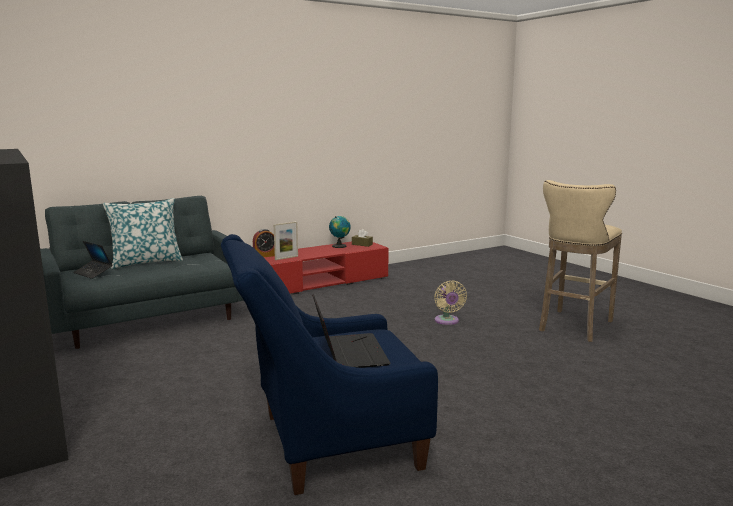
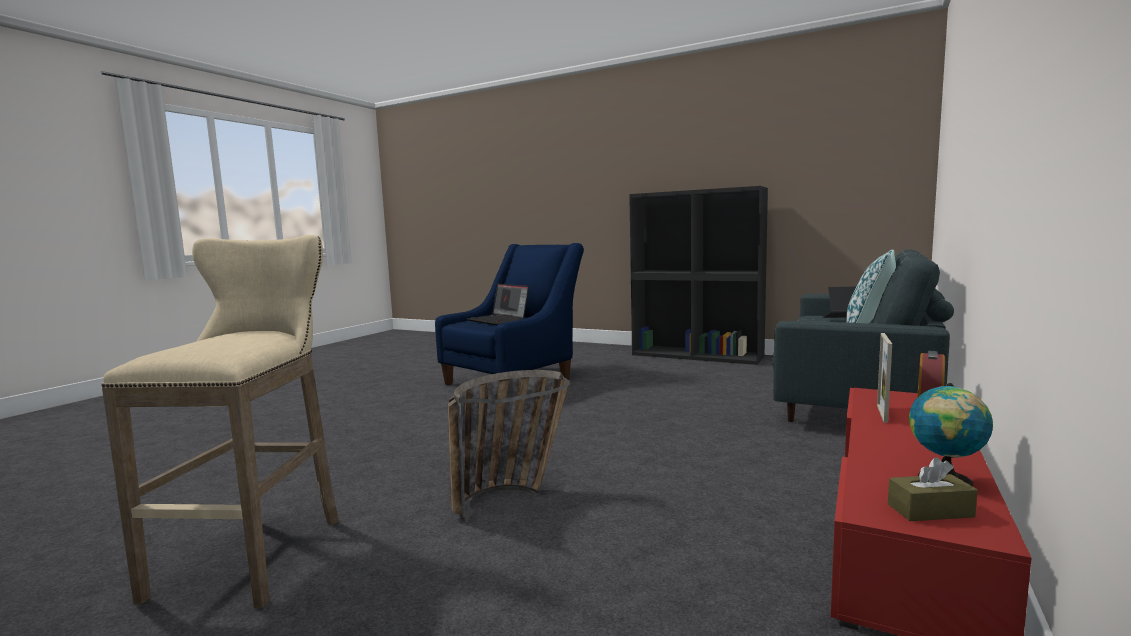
camera: 150 degrees right, 5 degrees down
beige fan [434,280,467,325] -> basket [448,370,570,523]

